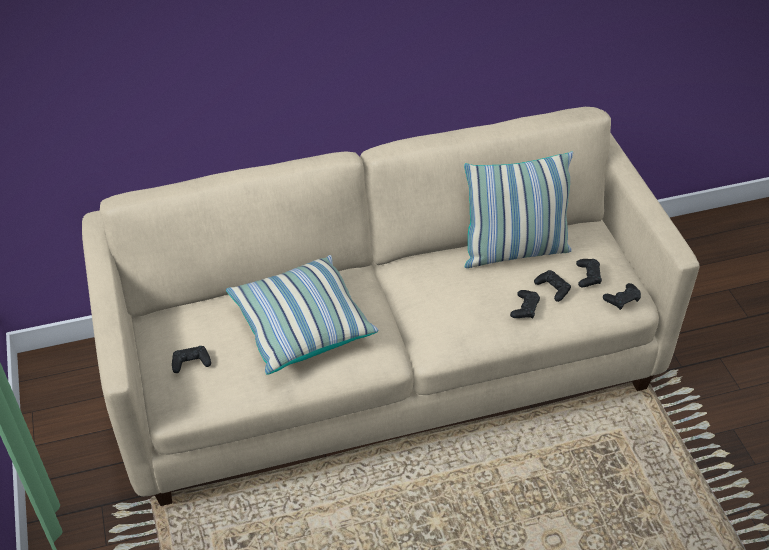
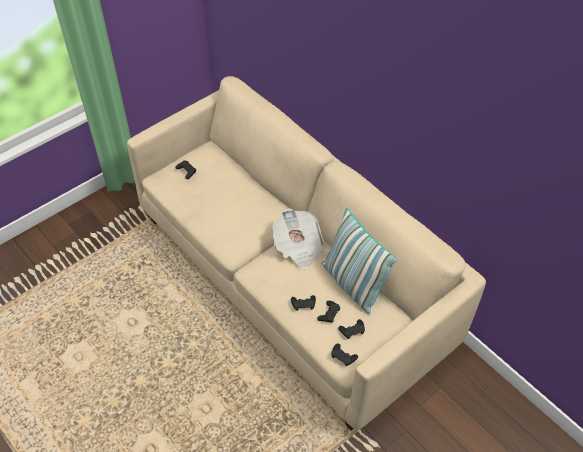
camera: 65 degrees right, 5 degrees up
pillow [226,255,378,375] -> none
none -> newspaper [272,208,325,270]

